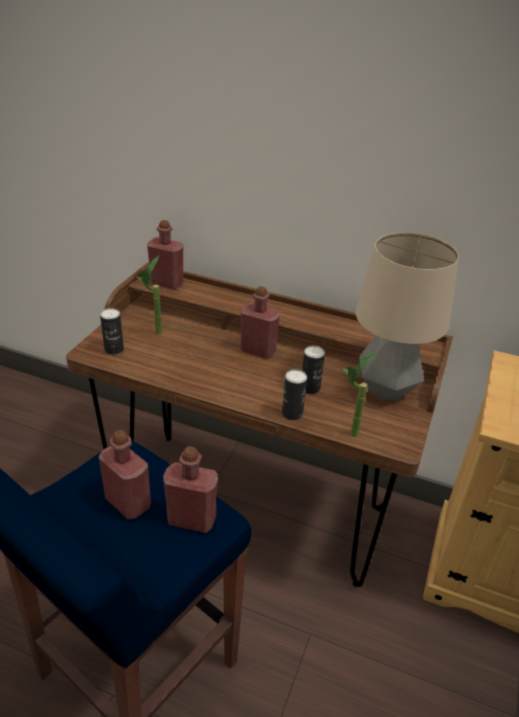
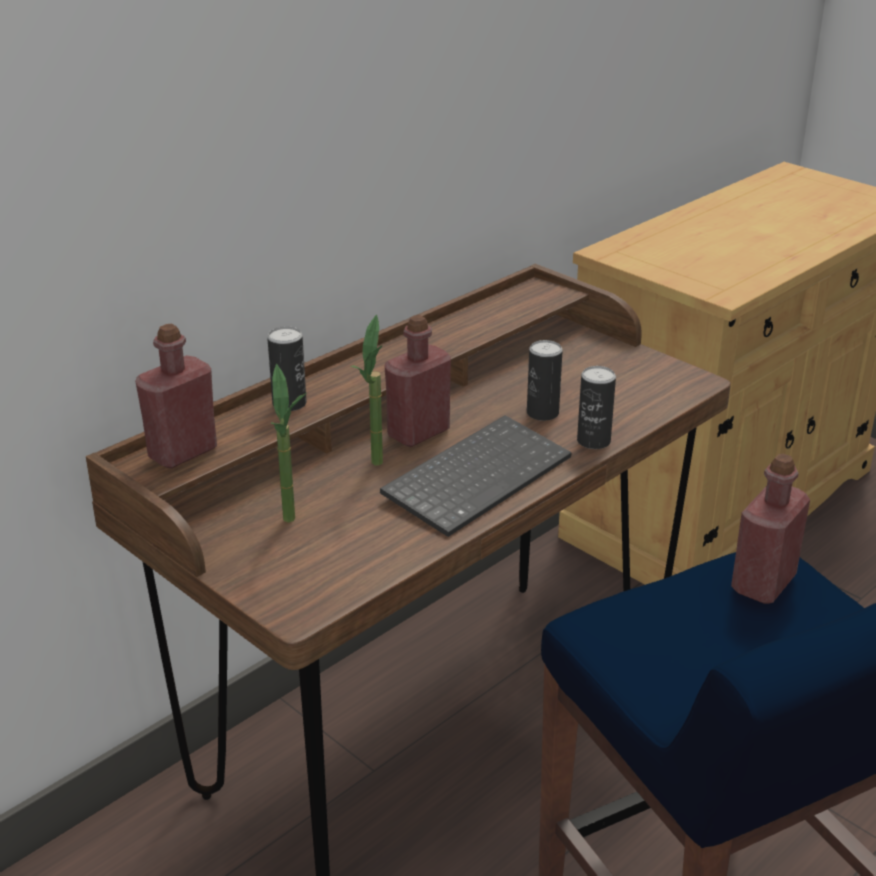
camera: 65 degrees left, 5 degrees down
red bottle [99,430,151,519] -> none
can [100,308,124,355] -> can moved to [267,326,307,411]
potted plant [342,352,377,437] -> potted plant moved to [351,315,383,465]
table lamp [356,232,459,400] -> none
none -> keyboard [380,415,572,537]

